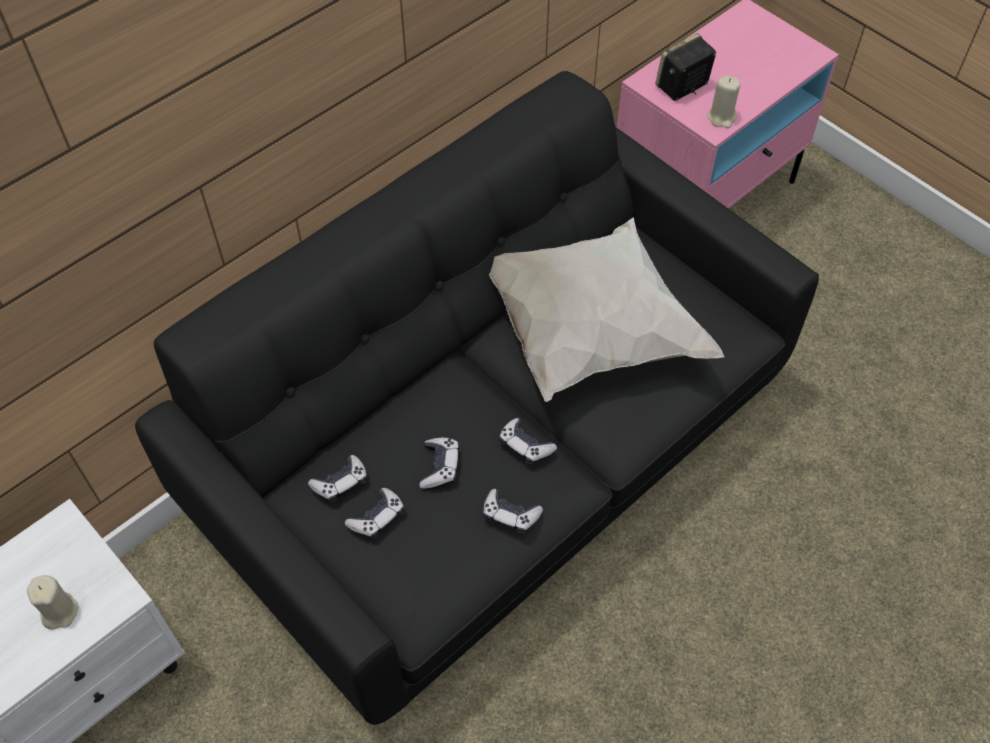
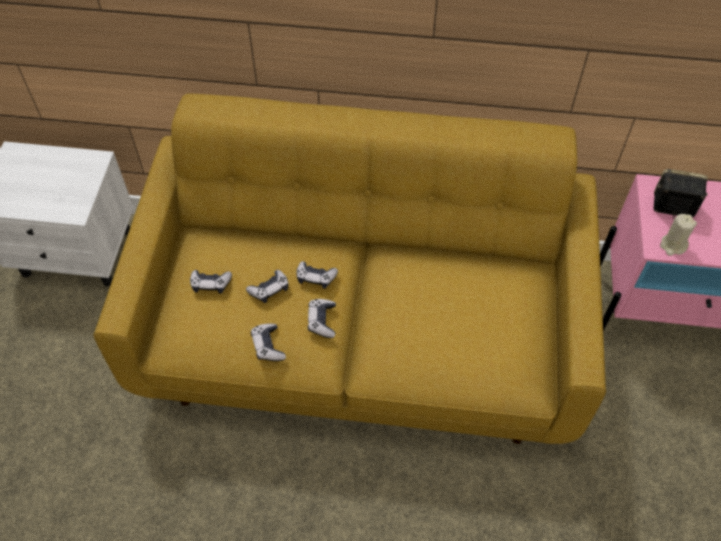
camera: 50 degrees right, 0 degrees up
beige candle [27,575,78,630] -> none
black sofa [135,71,819,725] -> yellow sofa [94,94,606,444]
game controller [308,455,367,503] -> game controller moved to [296,261,338,289]
white pillow [489,217,724,402] -> none

